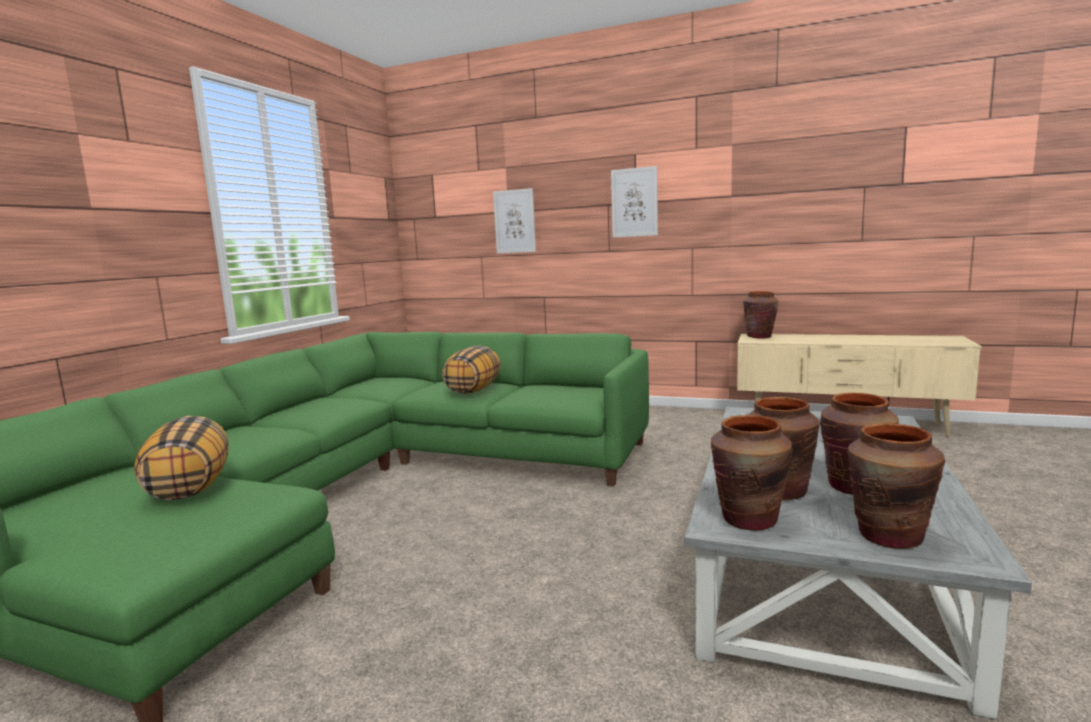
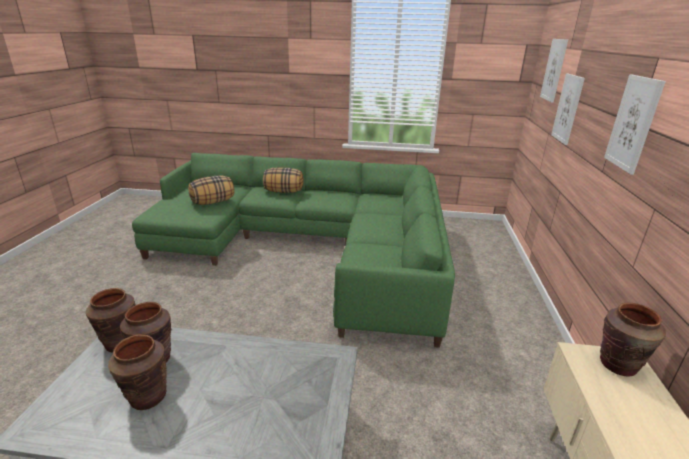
camera: 75 degrees right, 15 degrees up
pillow [442,345,500,394] -> pillow moved to [263,167,304,193]
brown vase [847,423,946,549] -> none
none -> picture [540,39,568,103]

